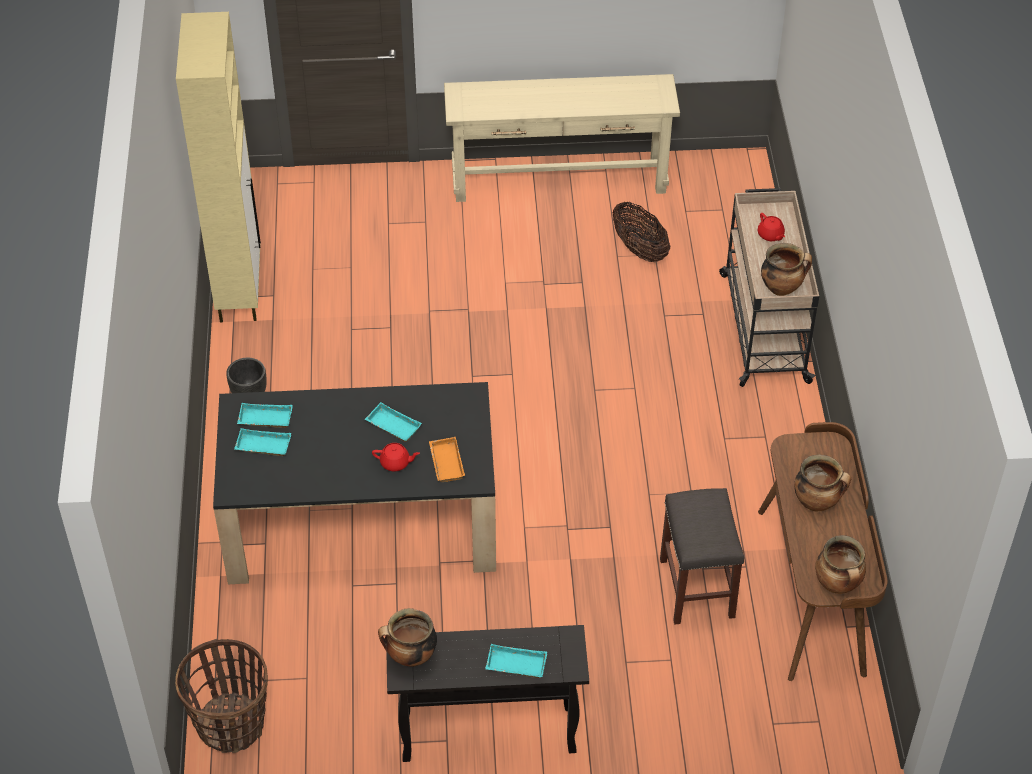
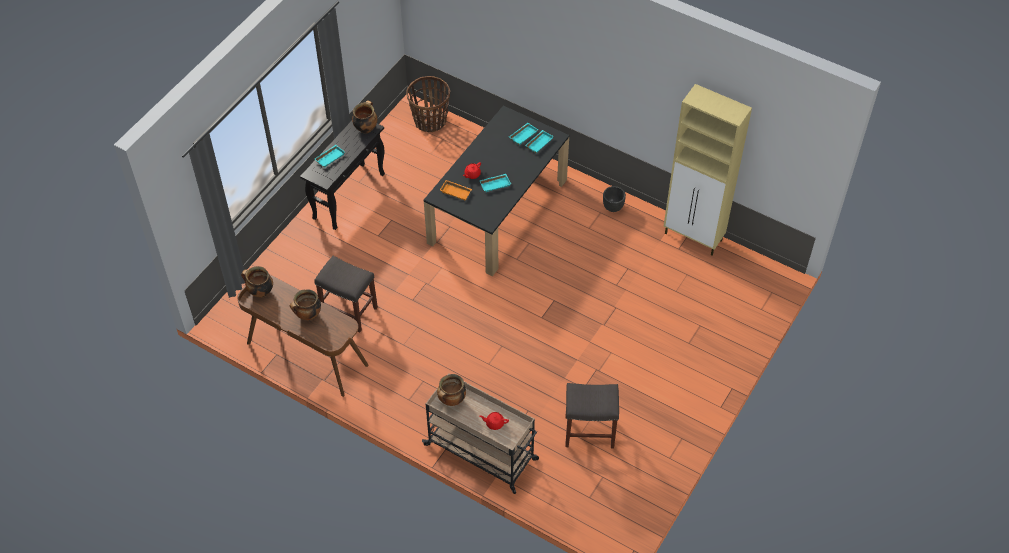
camera: 125 degrees right, 5 degrees up
beige console table [444,74,680,202] -> none
basket [613,201,670,262] -> grey stool [565,383,619,449]

